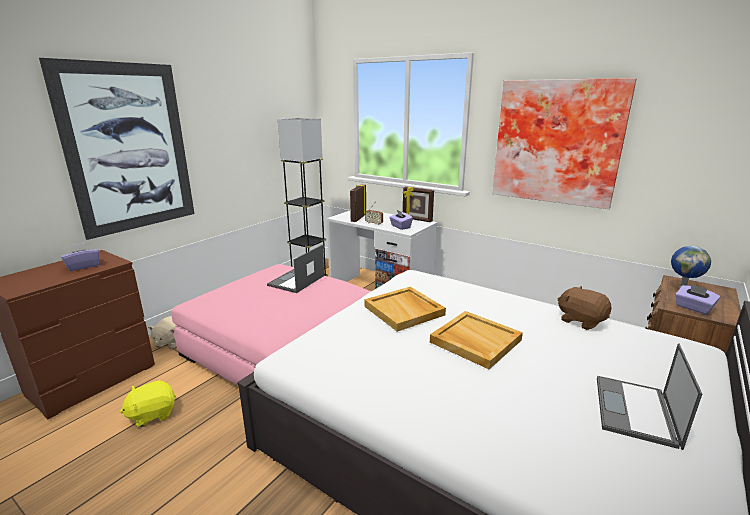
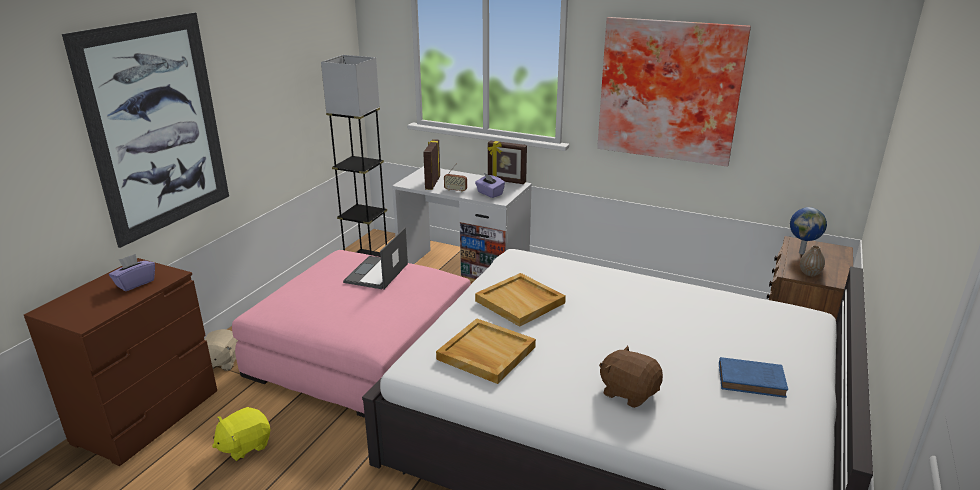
camera: 10 degrees left, 5 degrees up
beige tray [430,311,523,369] -> beige tray moved to [436,318,536,384]
brown plush toy [558,286,612,330] -> brown plush toy moved to [599,346,663,408]
laptop [597,343,702,450] -> blue book [719,357,788,398]
purple tissue box [675,284,720,315] -> vase [800,245,825,276]

